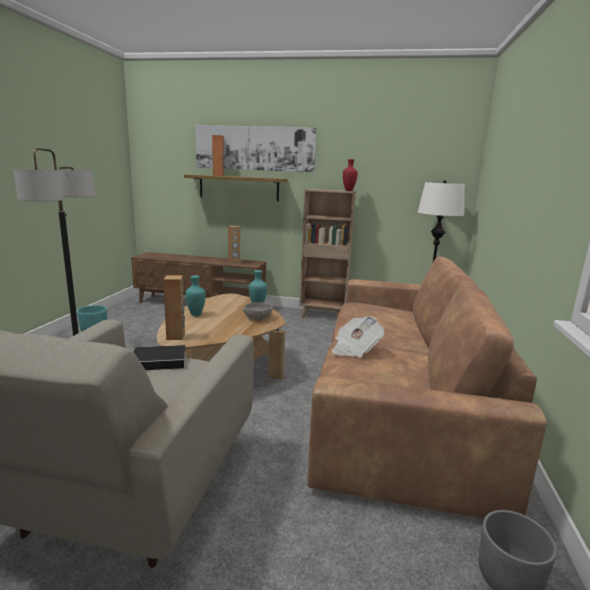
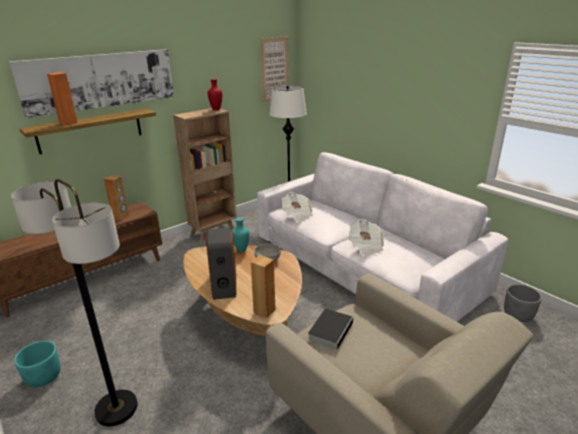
camera: 50 degrees left, 10 degrees up
turquoise vase [185,275,206,316] -> speaker [205,227,236,300]
brown sofa [307,257,547,519] -> white sofa [257,152,508,322]
none -> picture [260,36,289,103]
none -> newspaper [282,192,313,223]

